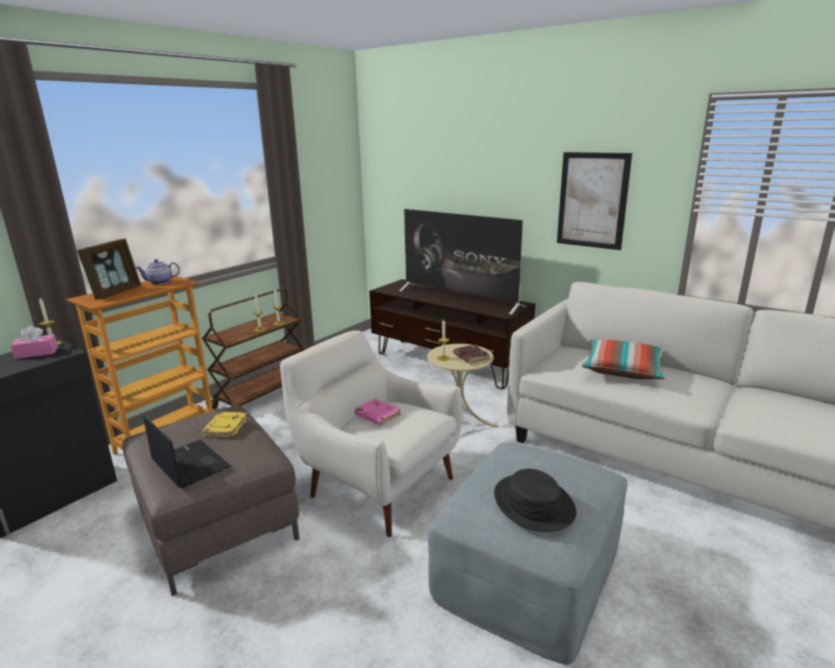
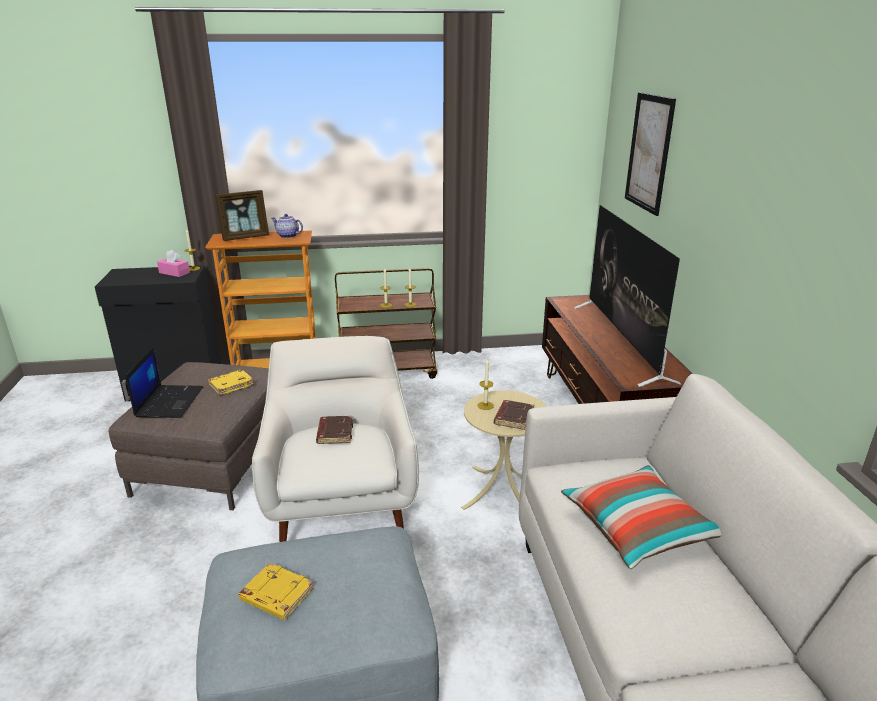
camera: 45 degrees right, 5 degrees up
pink book [354,399,401,426] -> brown book [316,416,353,444]
black hat [494,469,576,532] -> yellow book [239,563,314,620]
picture [557,152,632,250] -> picture moved to [625,92,676,216]

